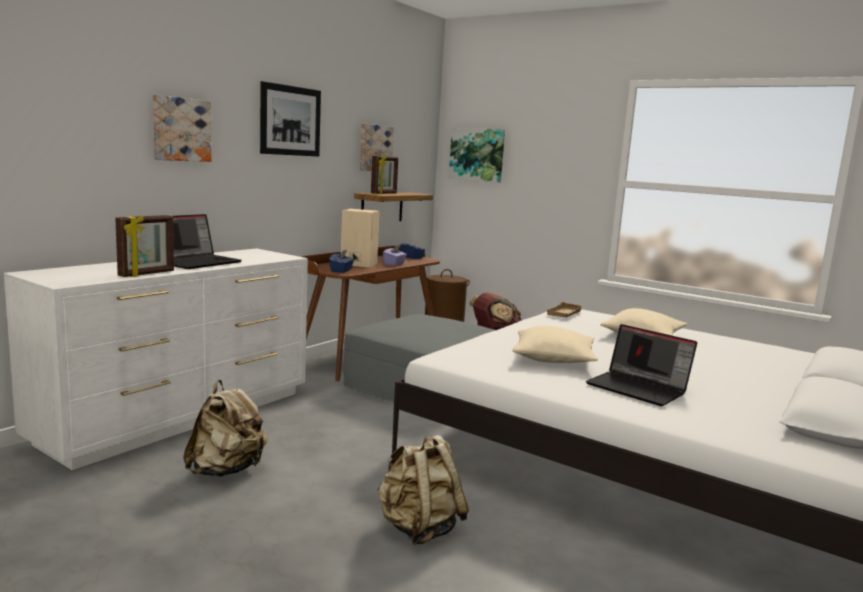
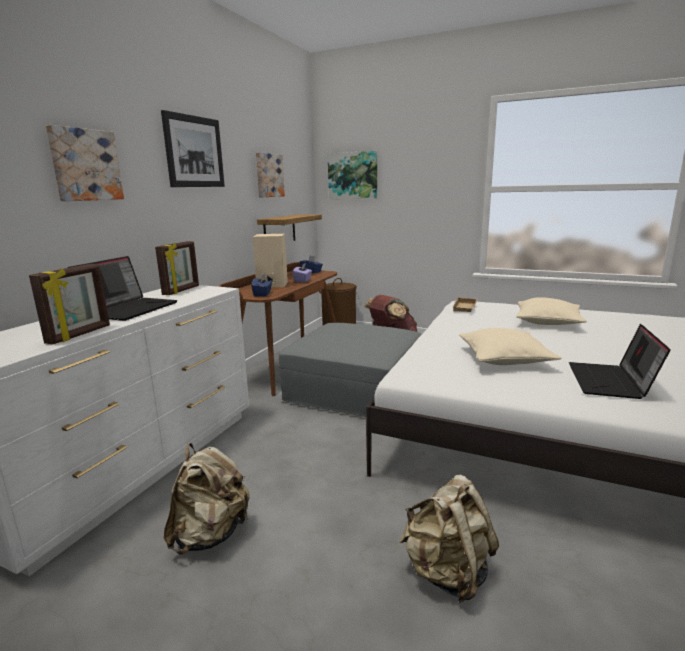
camera: 10 degrees left, 5 degrees up
picture frame [371,155,398,194] -> picture frame moved to [155,241,199,295]
laptop [586,324,697,406] -> laptop turned 75 degrees clockwise [569,324,671,399]

